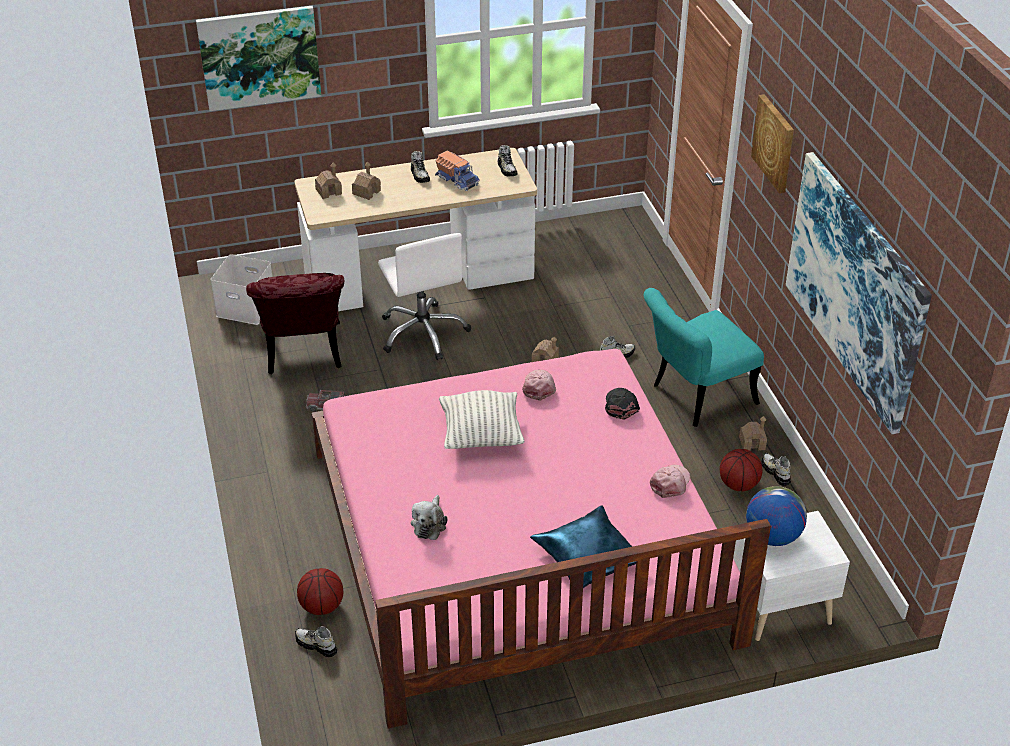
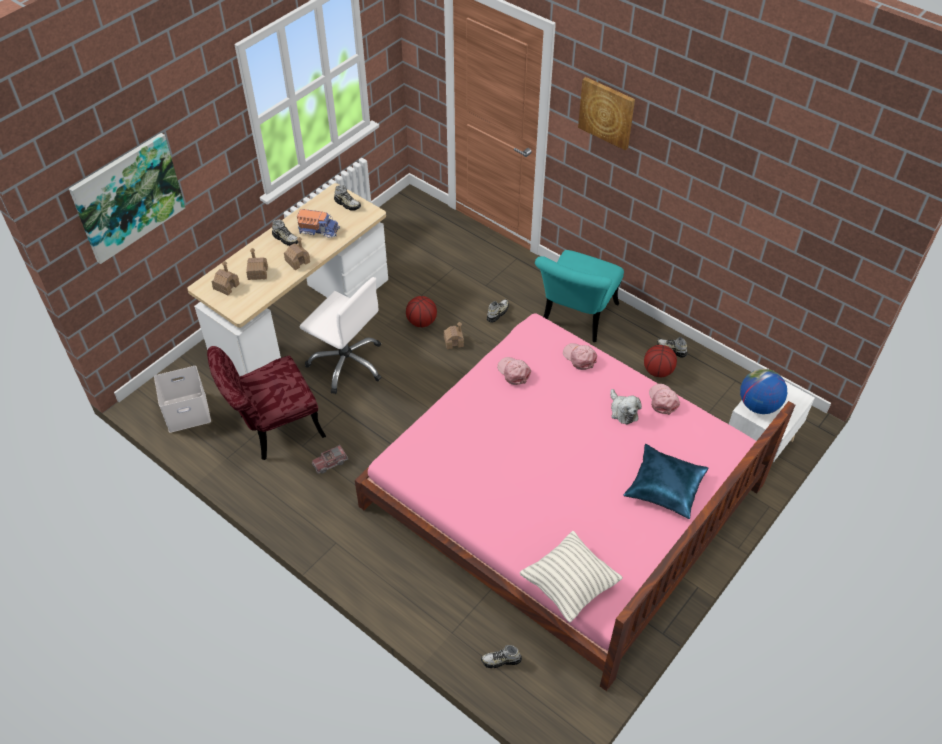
camera: 35 degrees left, 10 degrees up
red chair [246,273,344,374] -> red chair turned 105 degrees clockwise [207,346,326,460]
basketball [297,568,343,615] -> basketball moved to [406,296,437,327]
plush toy [411,495,448,540] -> plush toy moved to [610,389,642,425]
pillow [439,390,524,449] -> pillow moved to [520,531,623,623]
black cap [605,388,640,420] -> pink cap [563,343,597,370]
toy house [739,416,767,451] -> toy house moved to [284,237,310,270]
picture [786,152,932,434] -> none

